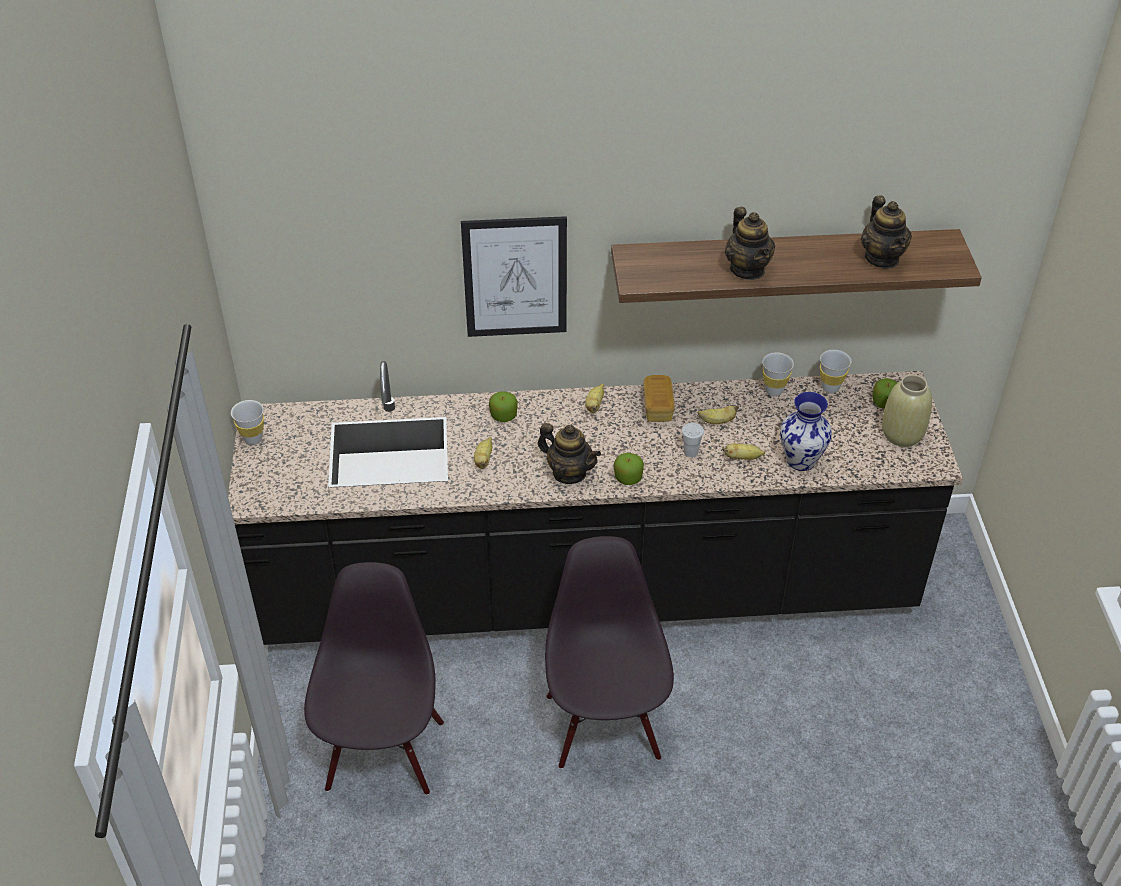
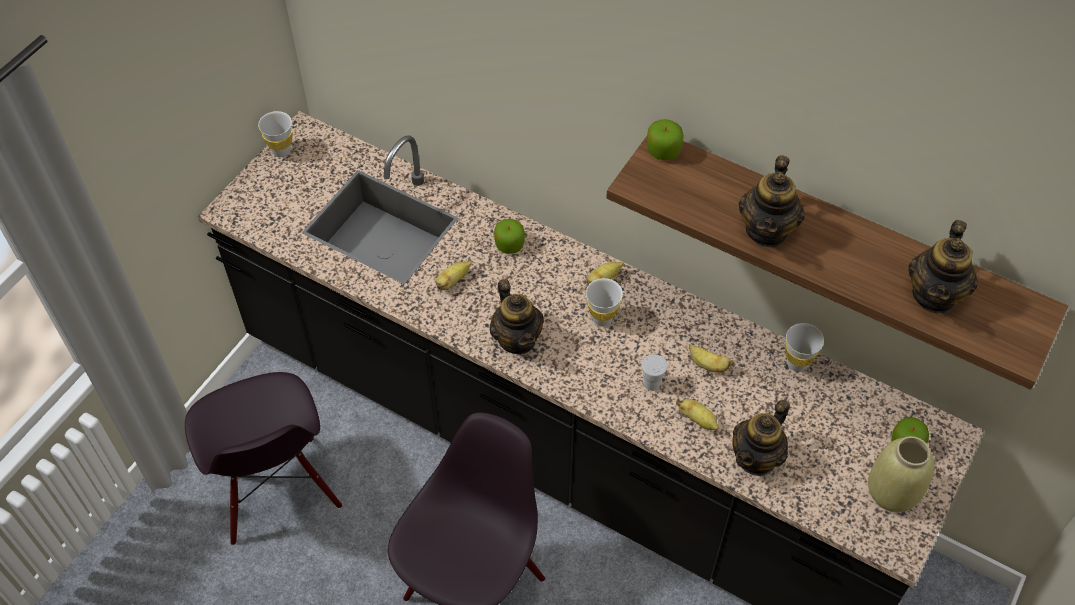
camera: 35 degrees right, 10 degrees up
black chair [304,562,444,795] -> black chair turned 120 degrees clockwise [185,372,342,545]
picture [461,216,567,337] -> none
apple [614,453,644,485] -> apple moved to [647,119,684,160]
bread [643,375,675,422] -> none
vase [780,392,832,471] -> teapot [732,400,790,476]
white cup [820,350,851,393] -> white cup moved to [586,278,623,327]

